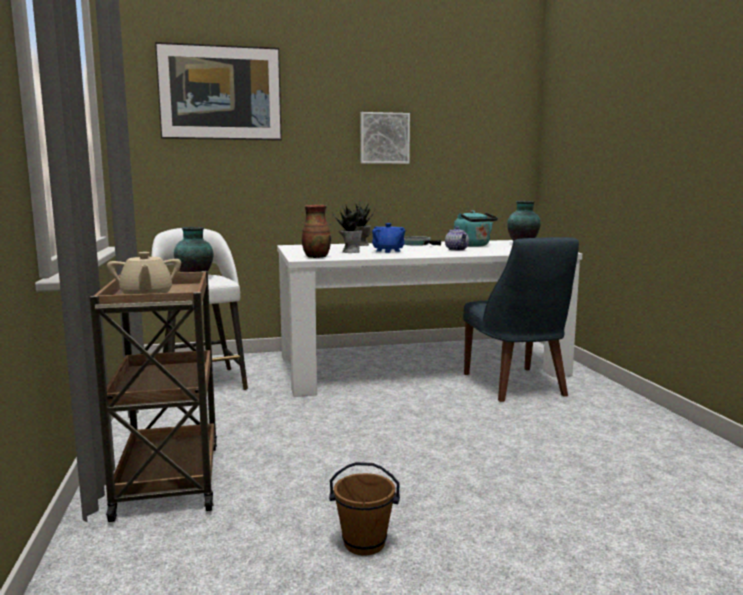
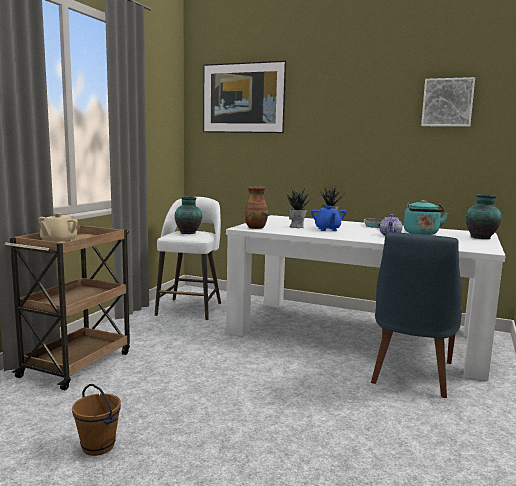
camera: 35 degrees right, 0 degrees up
picture [360,112,410,164] -> picture moved to [421,77,475,127]

